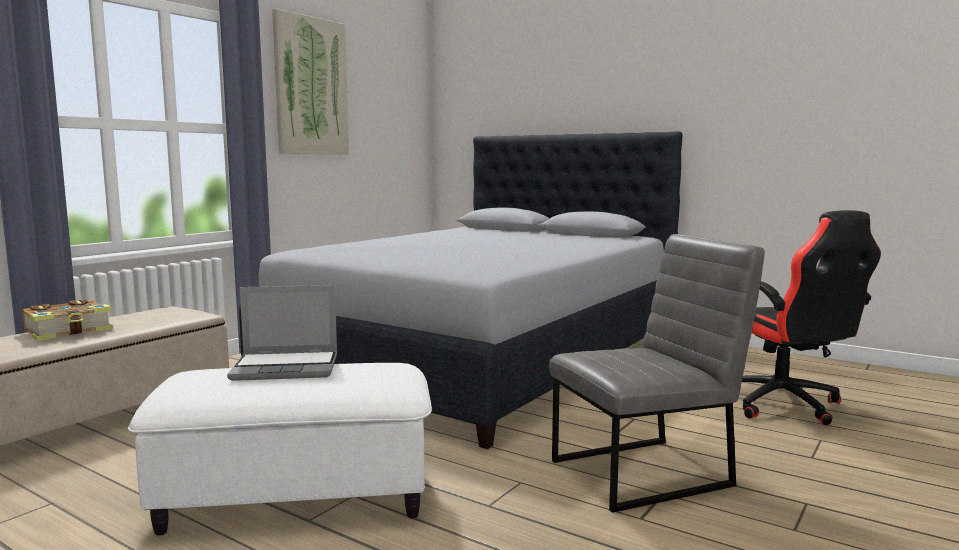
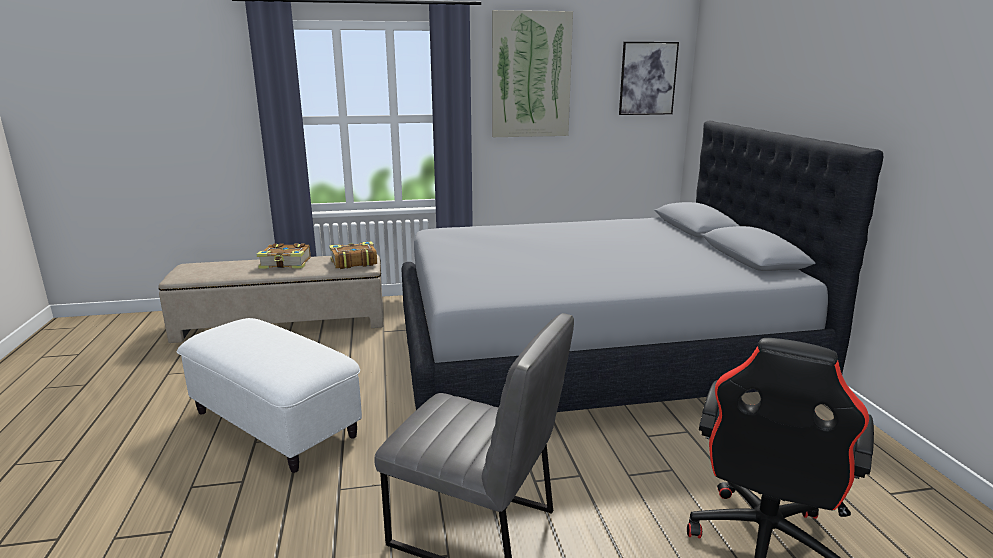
camera: 45 degrees right, 10 degrees up
laptop [227,285,337,381] -> none
none -> book [329,241,377,269]
none -> picture [619,42,679,115]

